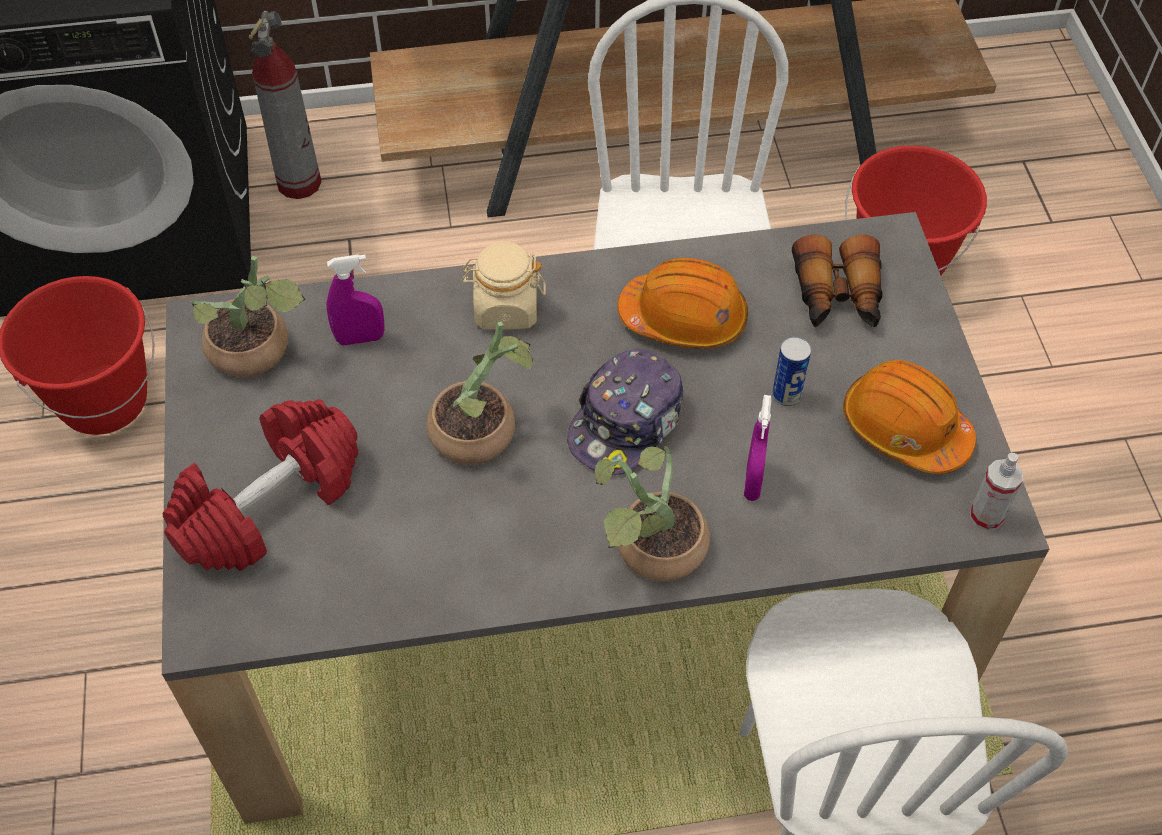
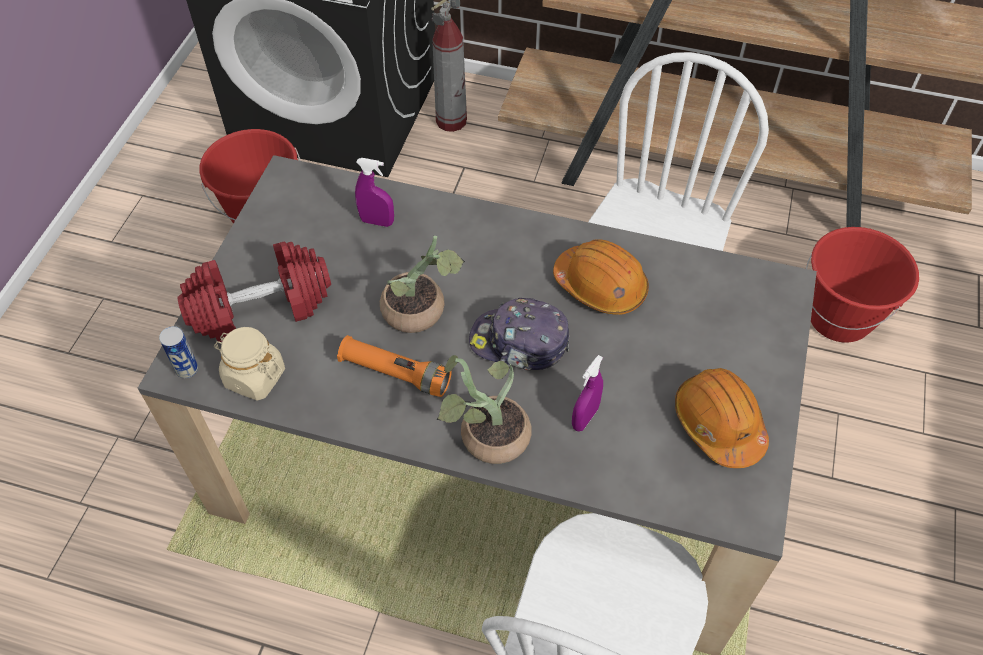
camera: 25 degrees right, 0 degrees up
potted plant [191,256,306,377] -> none
beige jar [462,242,546,330] -> beige jar moved to [214,327,285,401]
cap [567,349,683,475] -> cap turned 45 degrees clockwise [469,297,570,370]
can [772,337,811,406] -> can moved to [159,326,198,378]
binoculars [792,235,883,327] -> none
spray bottle [970,453,1023,531] -> none
none -> orange flashlight [337,335,452,397]

